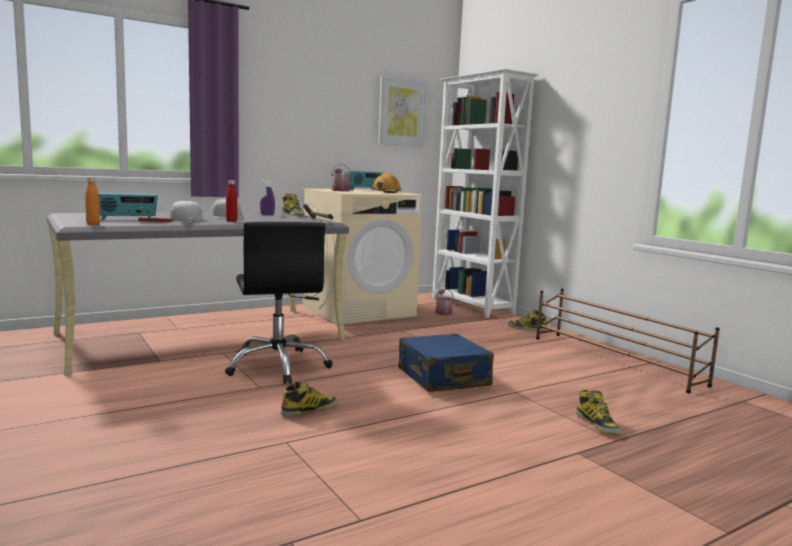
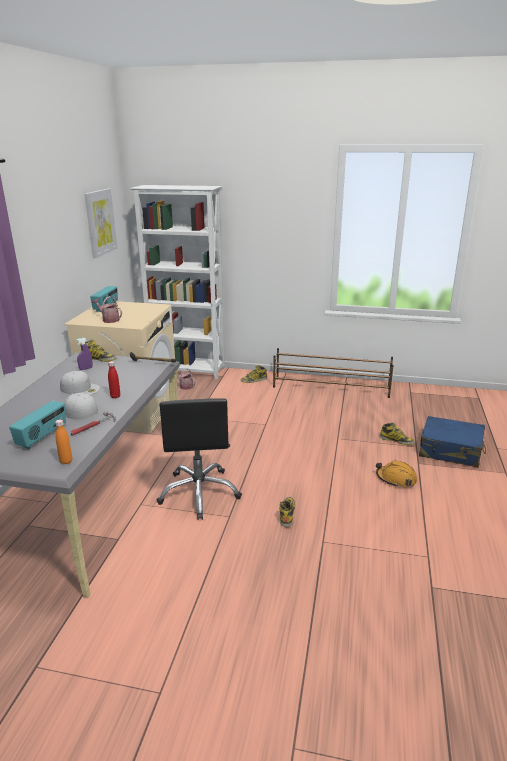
camera: 45 degrees left, 15 degrees up
black office chair [225,222,333,384] -> black office chair turned 60 degrees clockwise [157,398,242,520]
orange hard hat [371,173,401,193] -> orange hard hat moved to [376,460,417,487]
blue suitcase [399,334,494,392] -> blue suitcase moved to [419,416,486,467]

